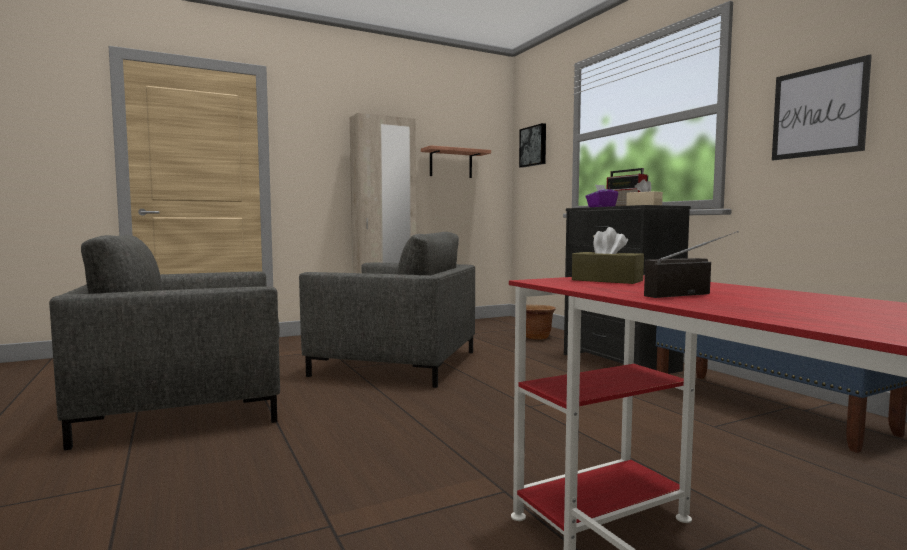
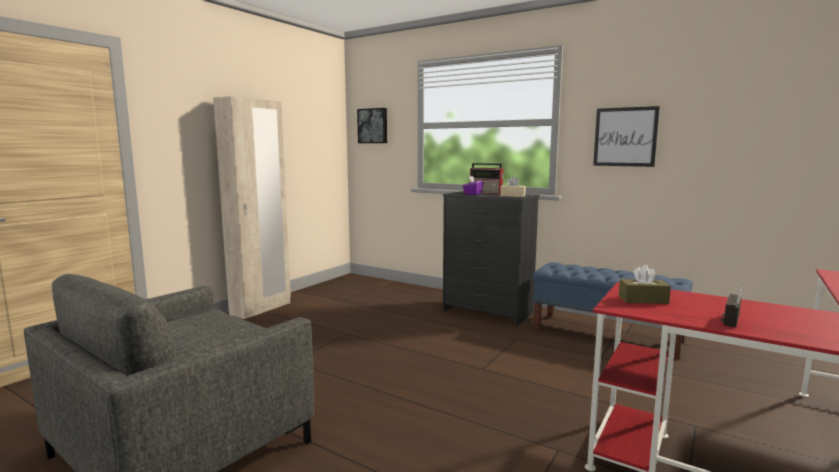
camera: 30 degrees left, 5 degrees up
grey armchair [299,232,475,388] -> none
shelf [421,145,491,178] -> none
brown planter [526,304,556,340] -> none

